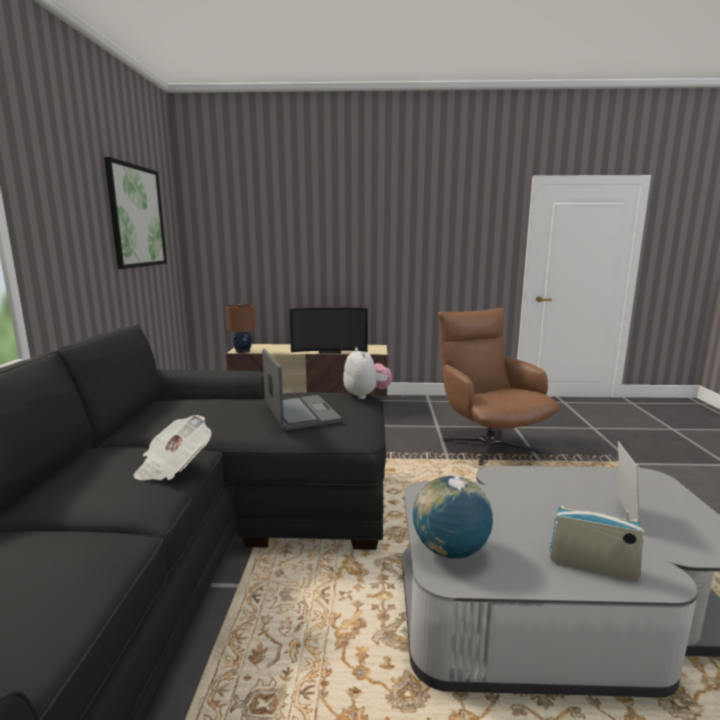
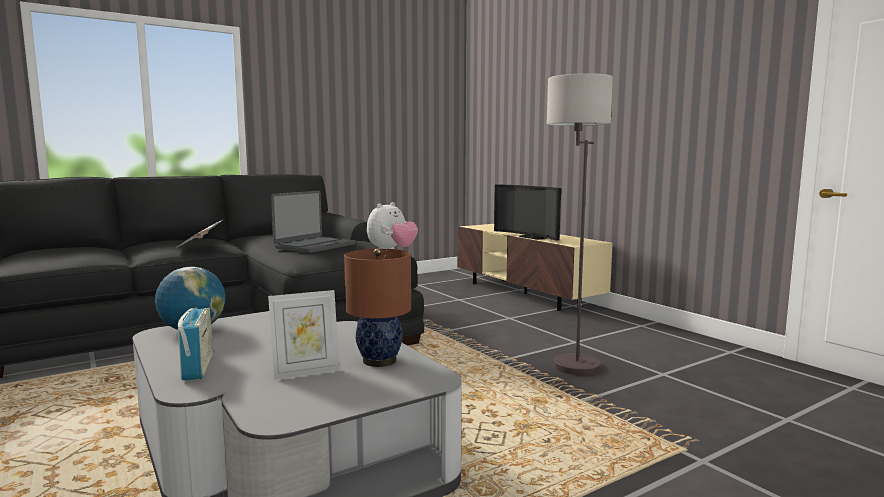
camera: 55 degrees right, 5 degrees down
picture [104,157,167,269] -> none
brown table lamp [226,304,255,353] -> brown table lamp moved to [344,248,411,367]
brown armchair [438,308,560,465] -> grey floor lamp [547,73,613,376]

